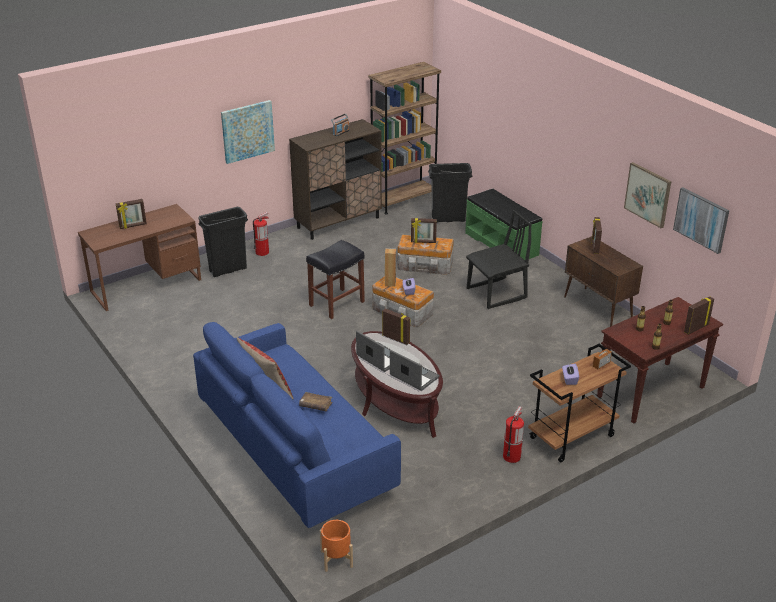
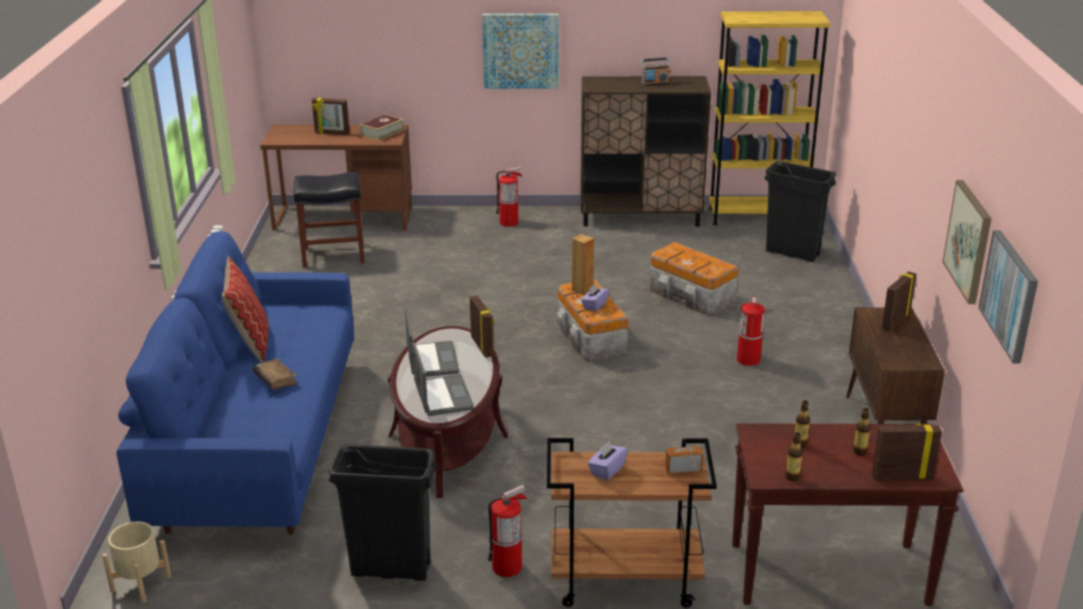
camera: 35 degrees right, 5 degrees down
black trash can [198,207,248,277] -> black trash can moved to [329,444,437,581]
black stool [306,240,365,319] -> black stool moved to [294,172,365,268]
orange planter [320,520,353,572] -> beige planter [102,521,171,603]
brown bookcase [368,62,441,215] -> yellow bookcase [709,11,831,225]
picture frame [411,218,437,243] -> none
green bench [465,189,543,260] -> none
black chair [466,210,532,309] -> fire extinguisher [737,295,765,366]
none -> book [360,114,404,141]

